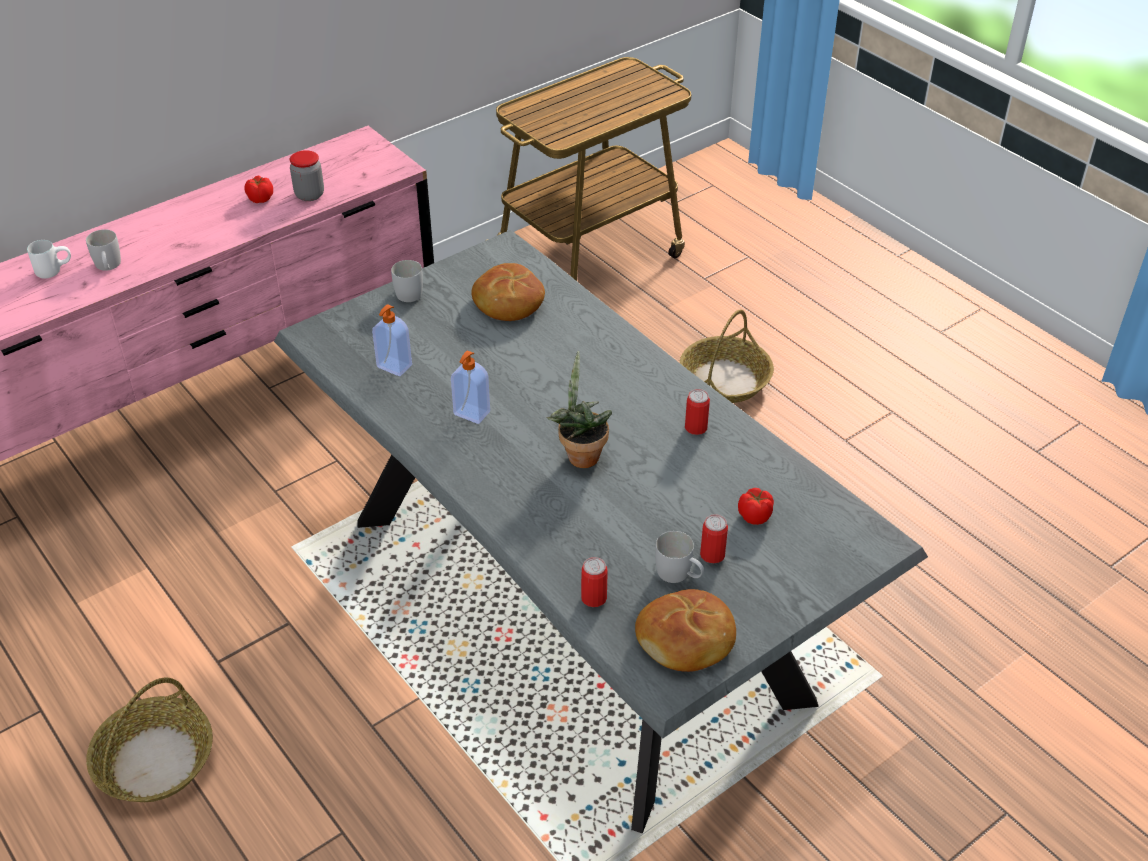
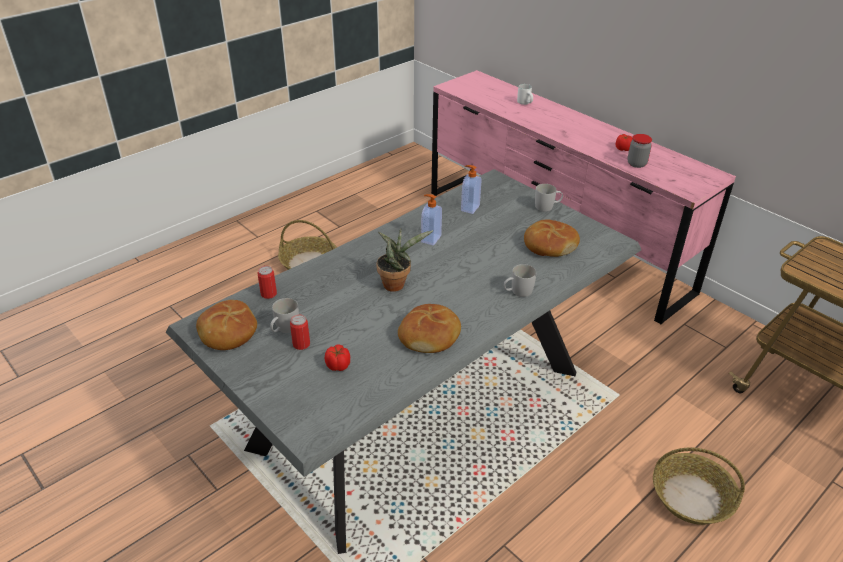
camera: 85 degrees right, 5 degrees down
white mug [86,229,121,271] -> white mug moved to [504,264,536,297]
can [685,389,710,435] -> bread [398,304,461,353]

